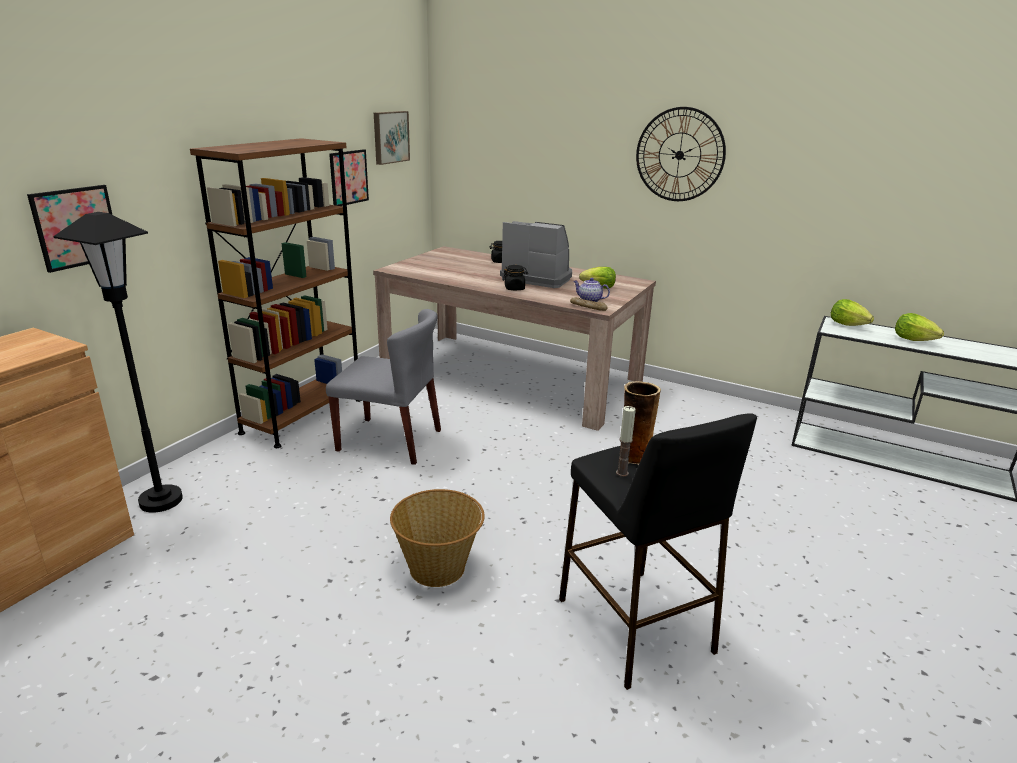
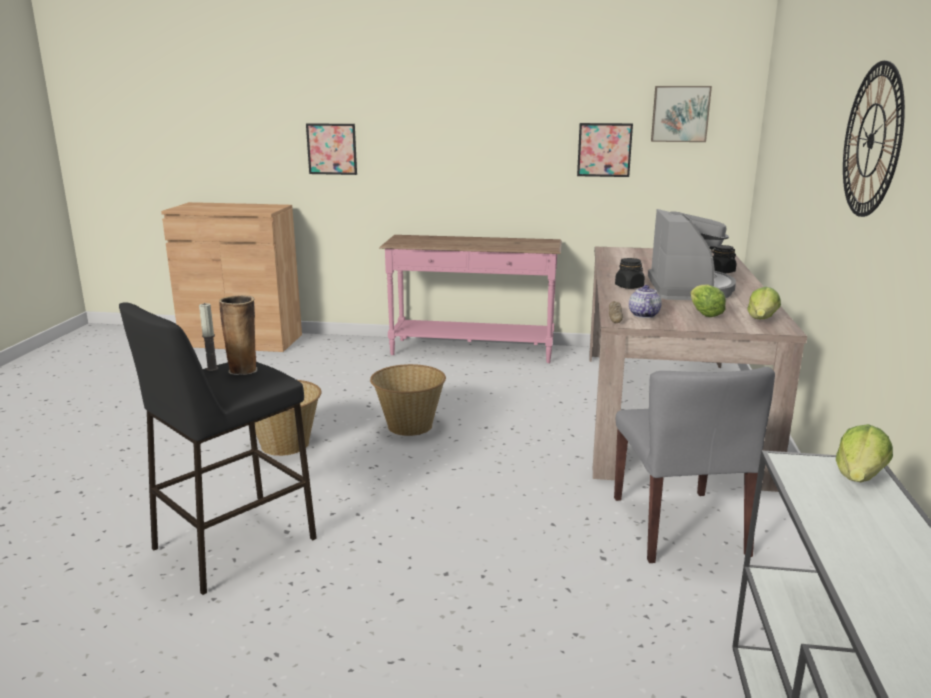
camera: 70 degrees right, 5 degrees down
black floor lamp [53,212,183,513] -> none
brown bookcase [190,138,360,448] -> pink console table [379,235,562,363]
grey chair [326,309,441,465] -> grey chair moved to [614,367,775,563]
lettuce [895,313,944,341] -> lettuce moved to [747,287,781,319]
none -> basket [370,364,446,436]

